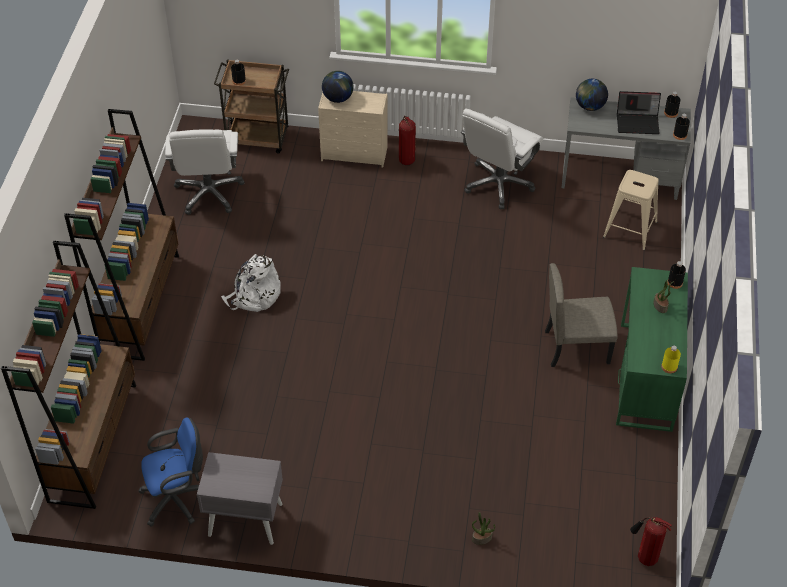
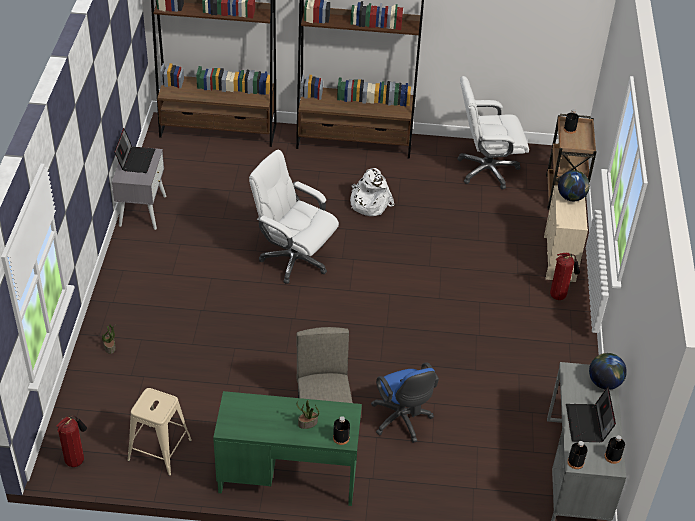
camera: 85 degrees right, 5 degrees down
blue office chair [138,417,203,527] -> blue office chair moved to [371,362,439,443]
white office chair [461,109,543,209] -> white office chair moved to [249,150,339,284]
beige stool [603,170,659,250] -> beige stool moved to [127,388,192,476]
yellow bottle [661,346,681,373] -> none
none -> laptop [114,128,155,173]

